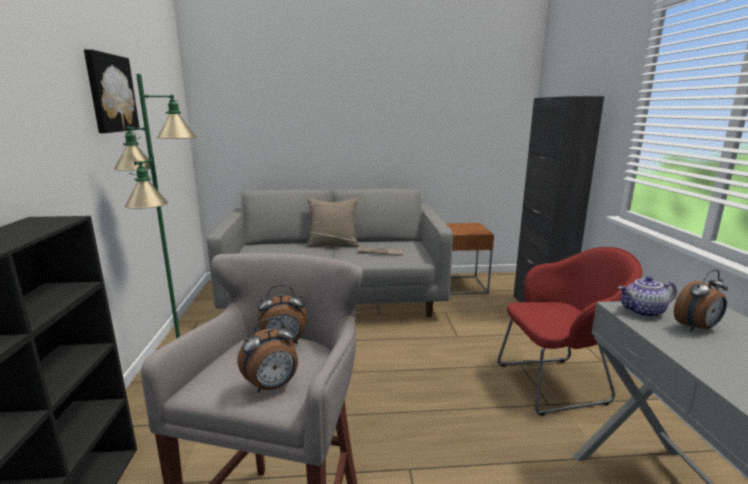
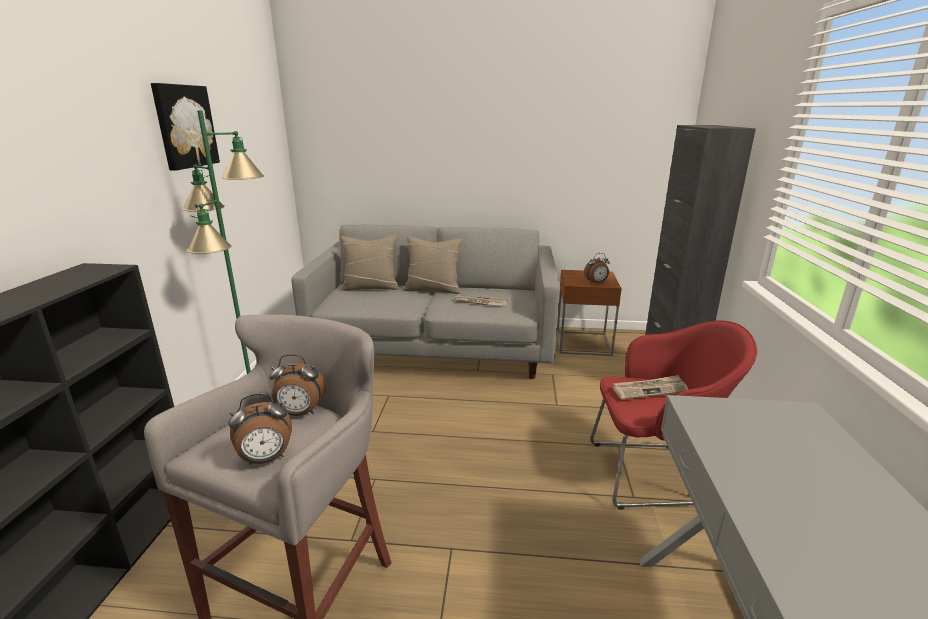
camera: 10 degrees right, 5 degrees up
teapot [618,276,677,318] -> none
alarm clock [674,270,728,331] -> alarm clock moved to [584,253,610,284]
none -> beige pillow [341,235,399,291]
none -> newspaper [612,375,688,400]

